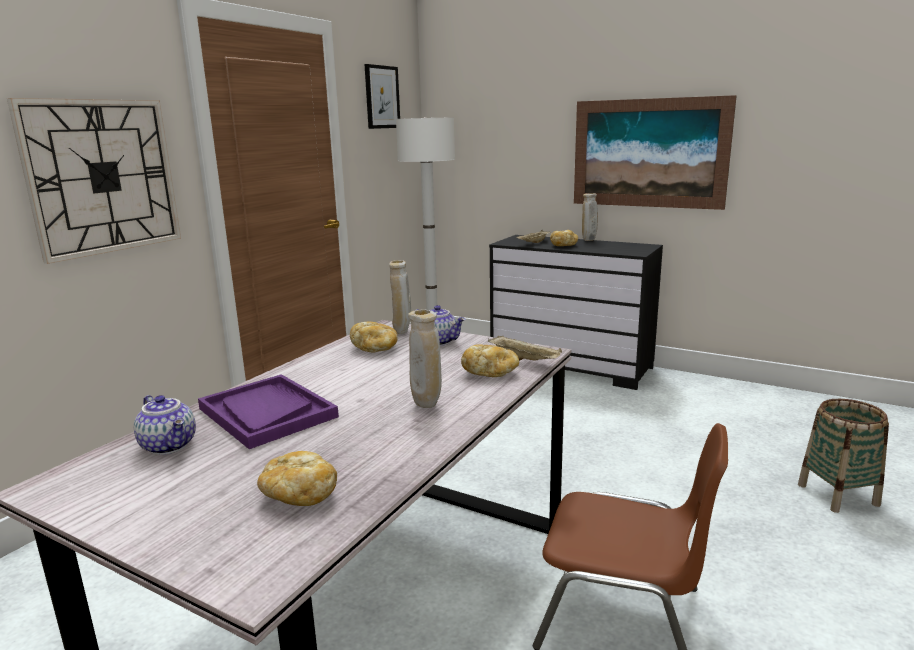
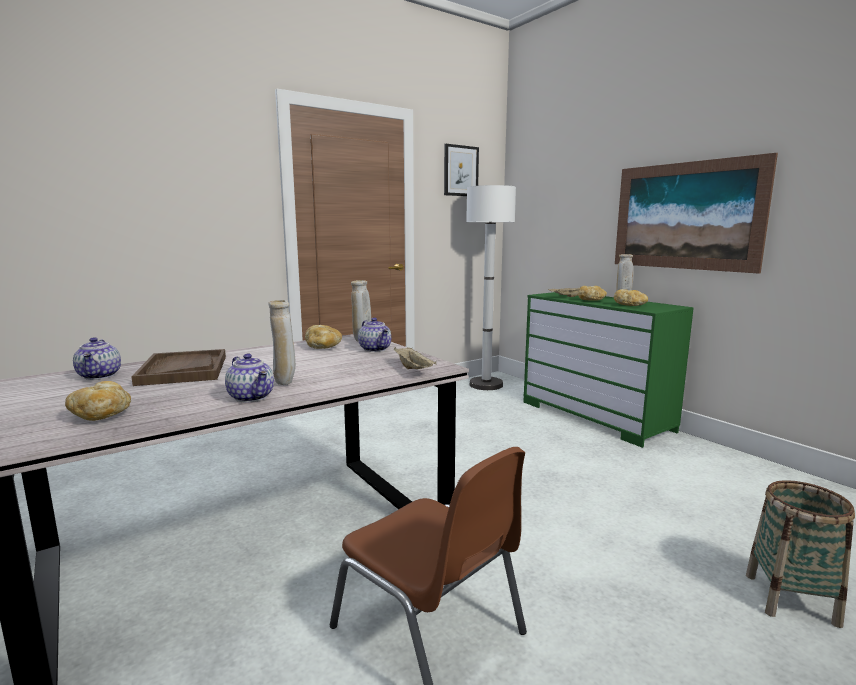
camera: 25 degrees right, 5 degrees down
wall clock [7,98,181,264] -> none
purple tray [198,374,339,449] -> brown tray [131,349,226,386]
bread [461,344,519,377] -> bread moved to [614,289,648,306]
black dresser [489,235,663,390] -> green dresser [523,292,694,448]
none -> teapot [225,353,274,402]

